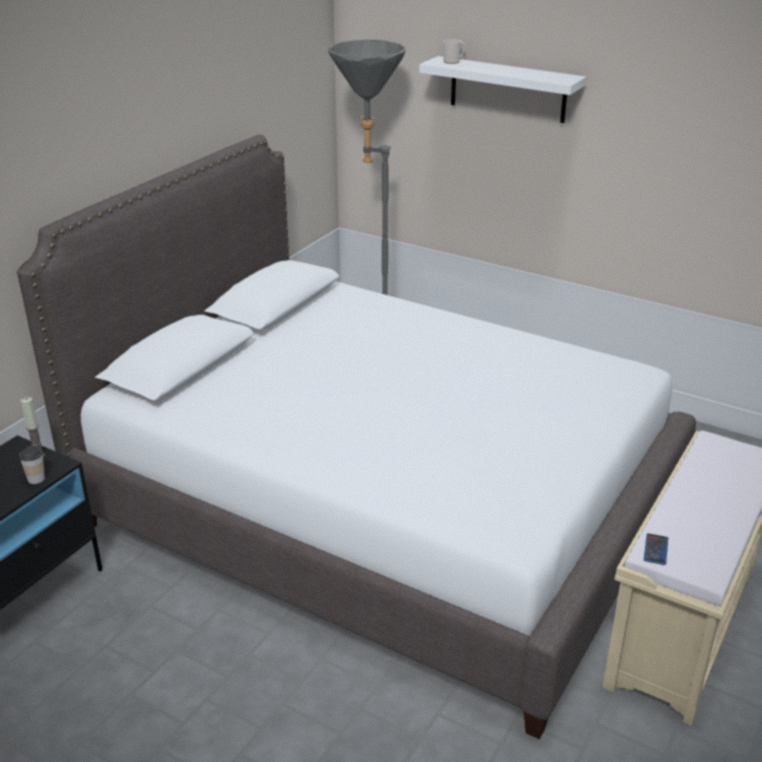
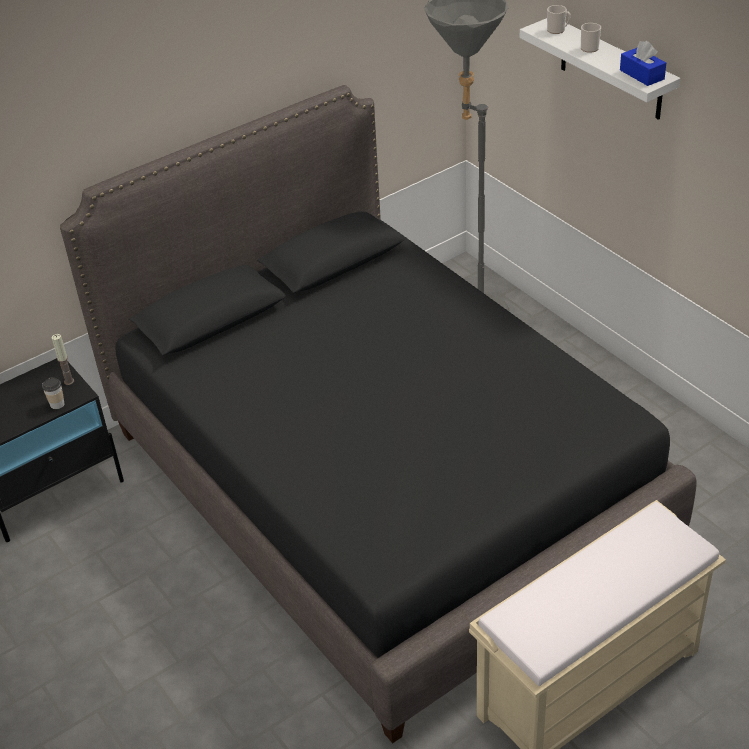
camera: 25 degrees right, 10 degrees up
white bed [17,135,696,739] -> black bed [60,85,697,743]
phone [644,533,668,565] -> none
none -> mug [581,23,601,53]
none -> blue tissue box [620,41,666,86]

